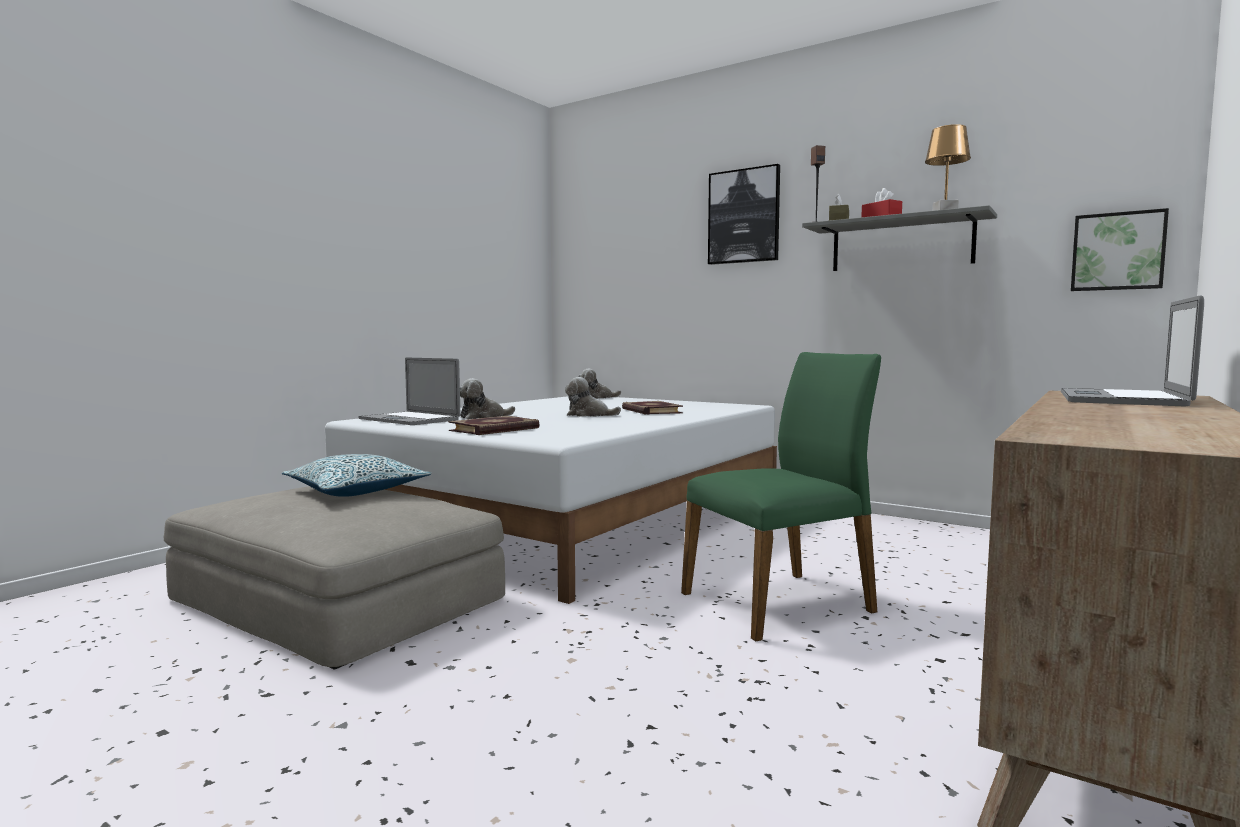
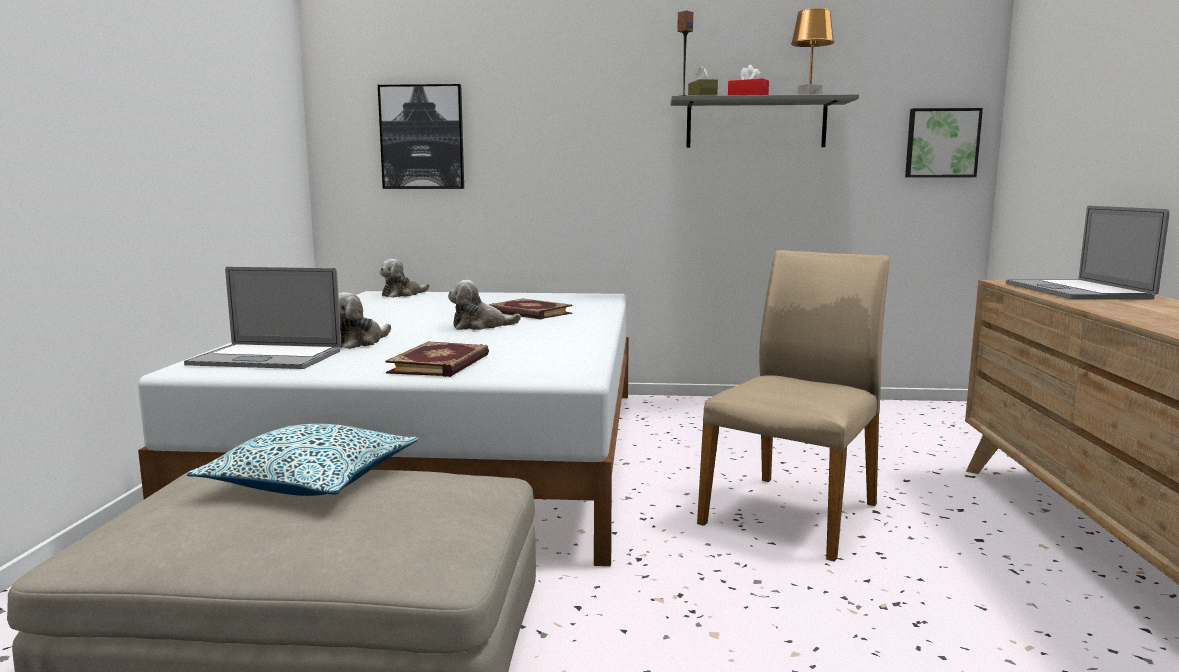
camera: 30 degrees left, 5 degrees up
green chair [681,352,881,641] -> beige chair [697,250,889,562]
picture [708,164,780,265] -> picture moved to [378,84,464,189]

